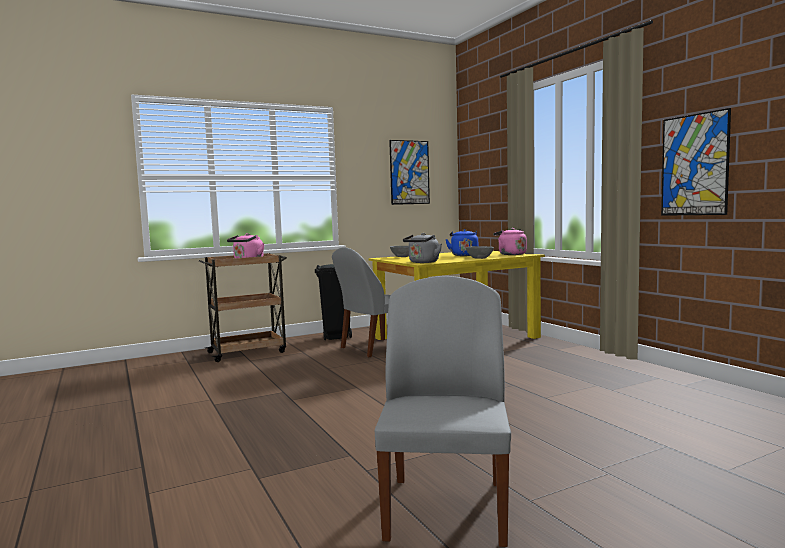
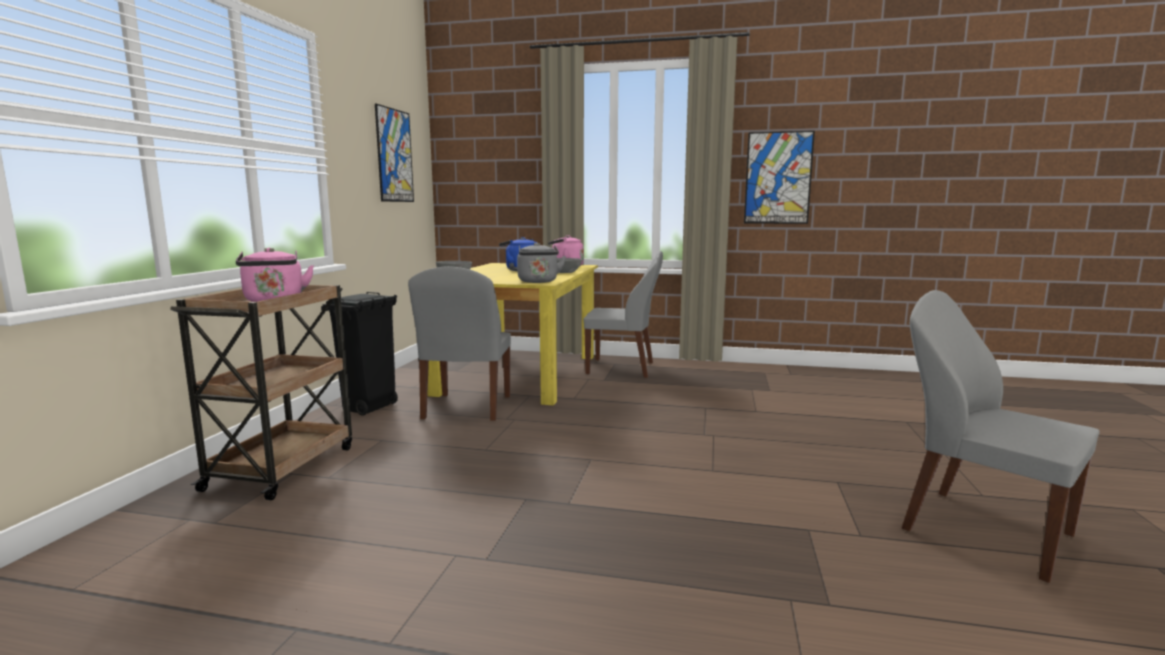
camera: 50 degrees left, 5 degrees up
none -> grey chair [584,251,663,378]

